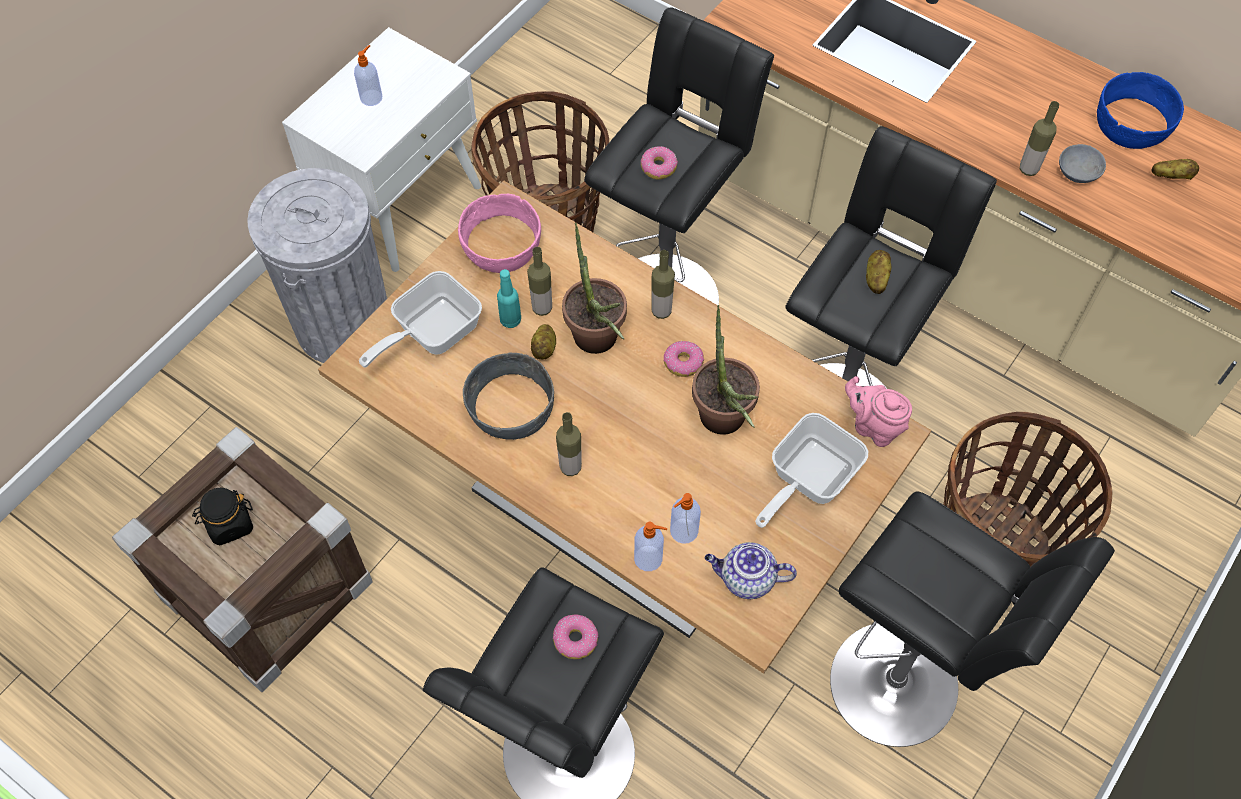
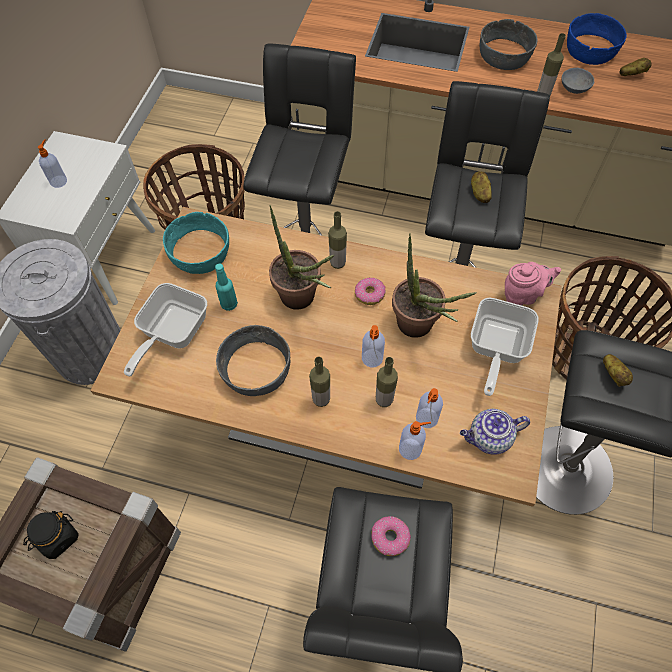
camera: 20 degrees left, 0 degrees up
pink bowl [458,194,541,273] -> turquoise bowl [163,212,229,274]
bottle [527,247,552,316] -> bottle moved to [376,357,398,407]
potato [531,324,556,360] -> potato moved to [603,354,633,386]
donut [641,146,678,179] -> none
pink teapot [845,376,912,447] -> pink teapot turned 150 degrees clockwise [505,262,561,306]
none -> soap dispenser [362,325,385,367]
none -> grey bowl [480,19,538,70]

